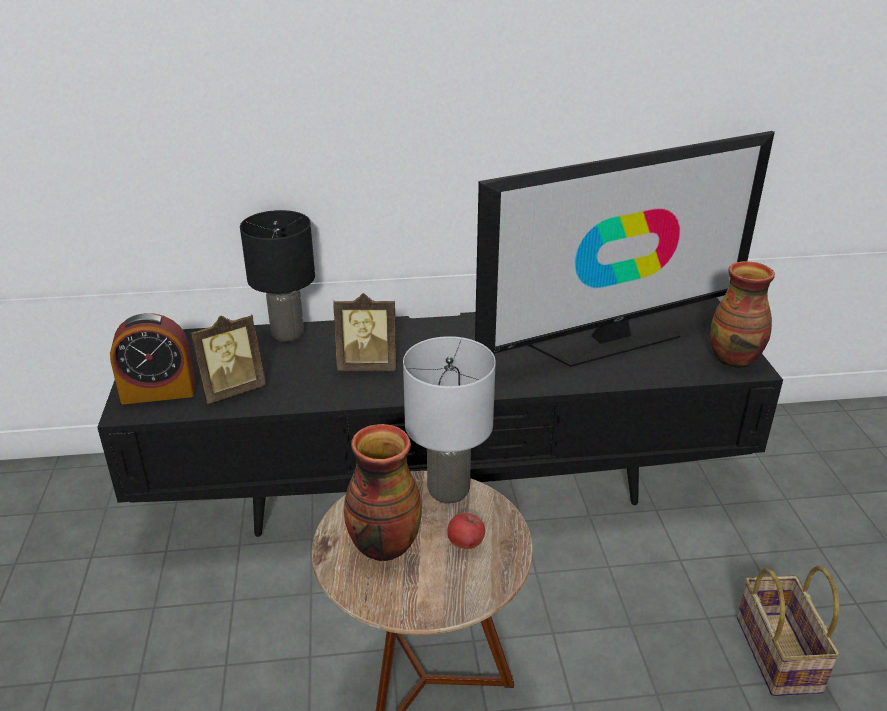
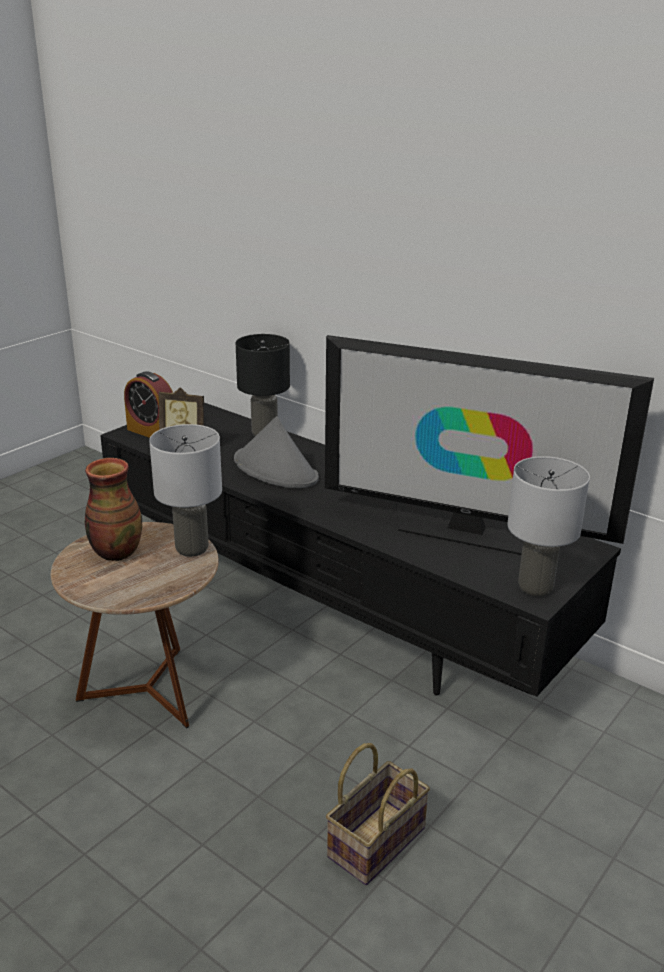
camera: 45 degrees right, 5 degrees down
picture frame [333,293,397,371] -> grey hat [234,416,319,488]
apple [447,513,485,549] -> none
vase [710,261,775,368] -> white table lamp [507,456,590,597]

